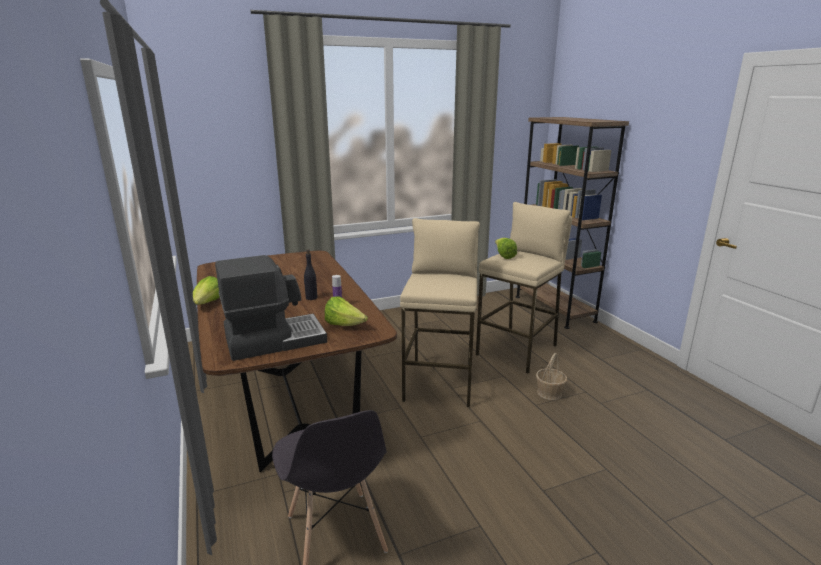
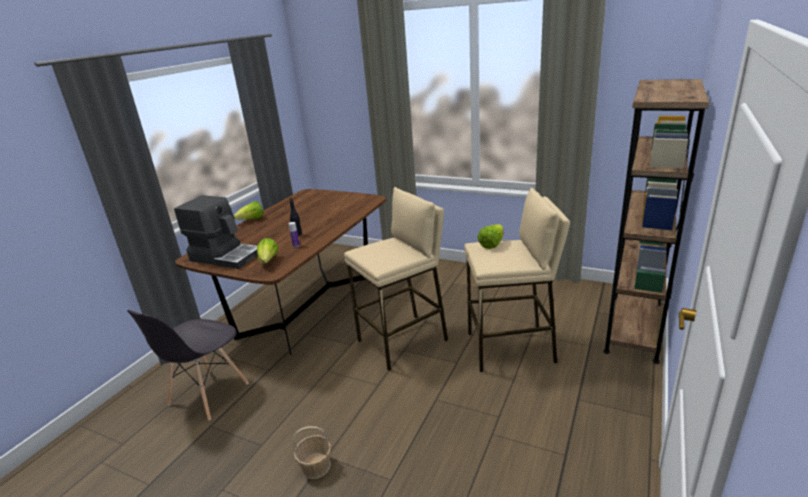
camera: 50 degrees right, 5 degrees up
basket [536,353,567,400] -> basket moved to [293,426,331,479]

